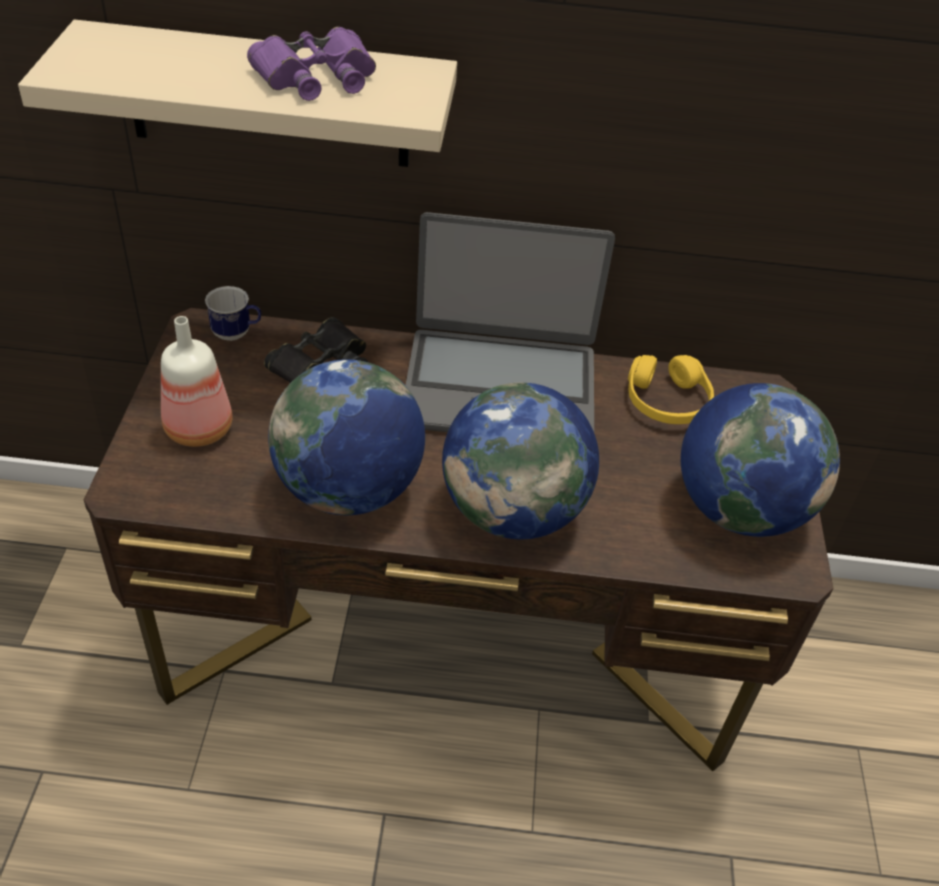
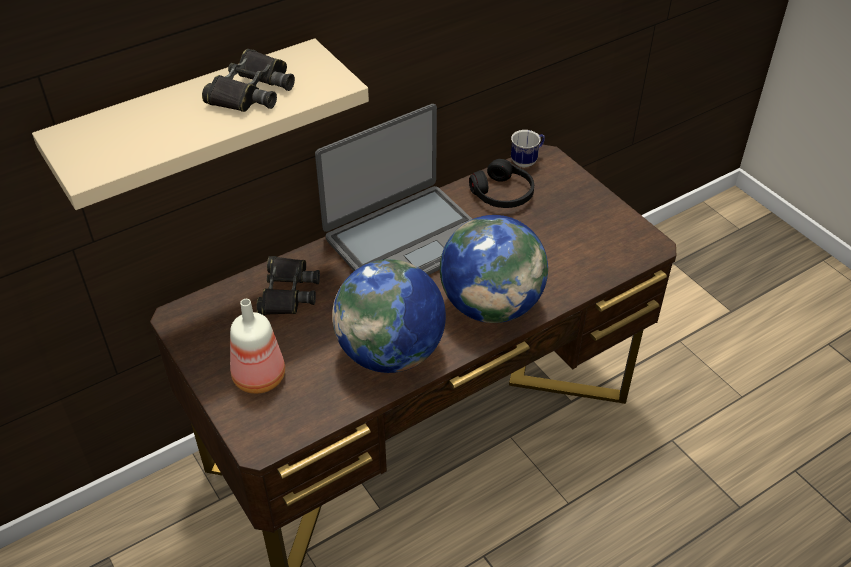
camera: 35 degrees left, 0 degrees up
mug [205,286,261,341] -> mug moved to [511,130,545,167]
purple binoculars [247,27,376,101] -> black binoculars [202,49,295,112]
yellow headphones [628,355,714,424] -> black headphones [469,159,534,208]
globe [681,383,840,537] -> none

